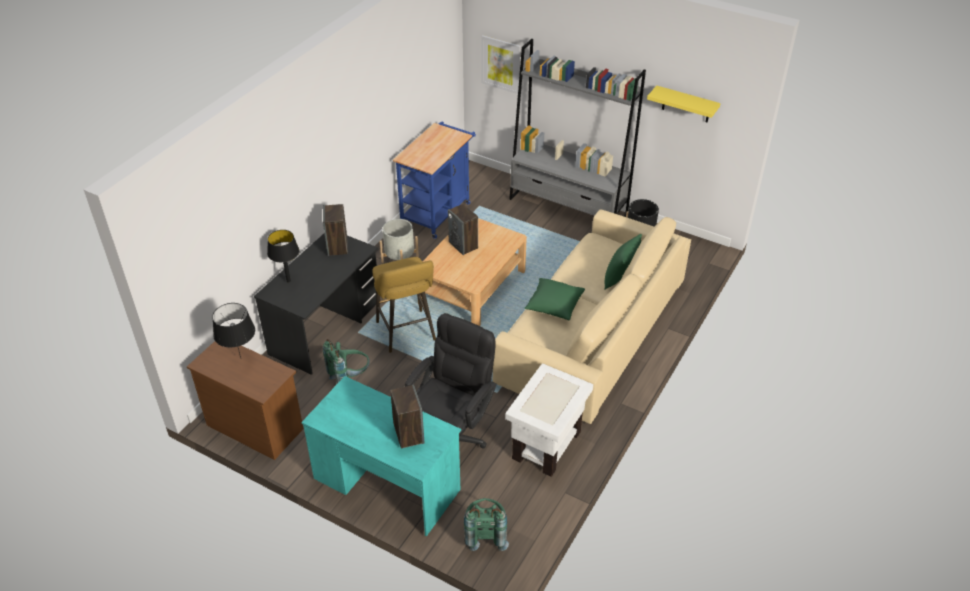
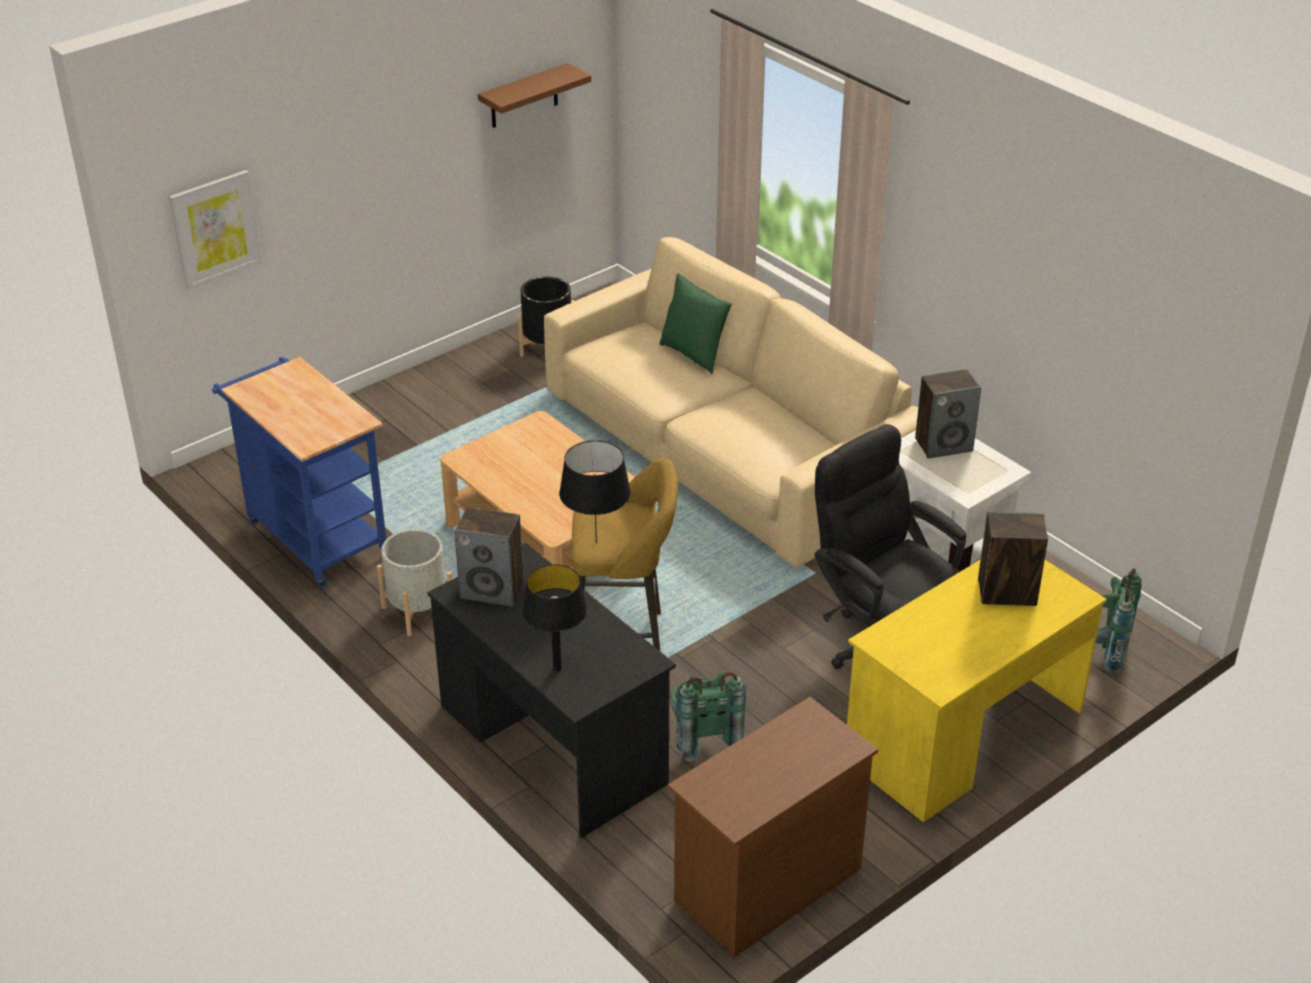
camera: 70 degrees left, 5 degrees down
black table lamp [212,303,255,358] -> black table lamp moved to [559,440,631,543]
turquoise desk [301,376,461,536] -> yellow desk [847,559,1107,823]
speaker [448,204,478,255] -> speaker moved to [915,369,981,459]
grey bookcase [509,39,646,217] -> none
green pillow [524,278,585,321] -> none
yellow shelf [647,85,720,122] -> brown shelf [478,63,591,128]

